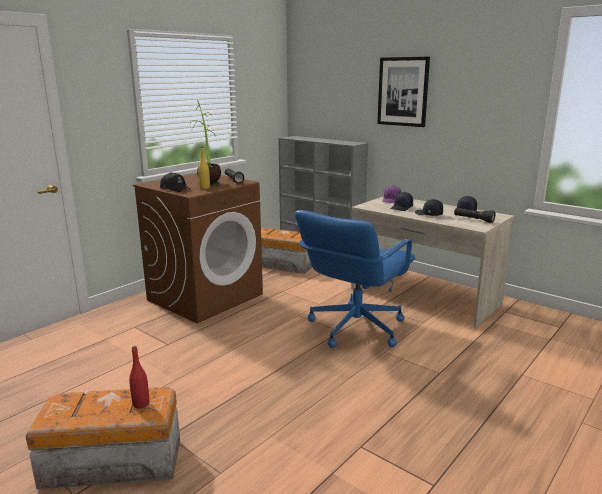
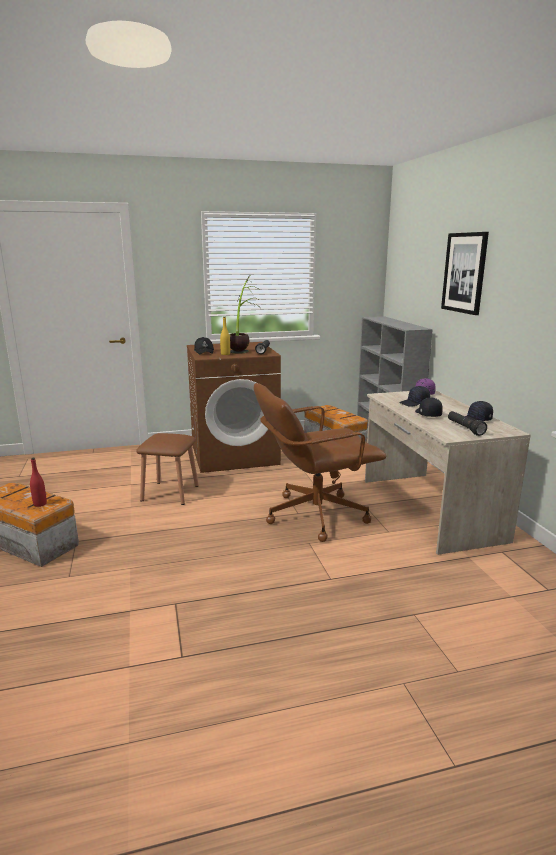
camera: 35 degrees right, 0 degrees up
blue office chair [295,210,415,348] -> brown office chair [254,383,386,542]
none -> brown stool [136,433,199,505]

